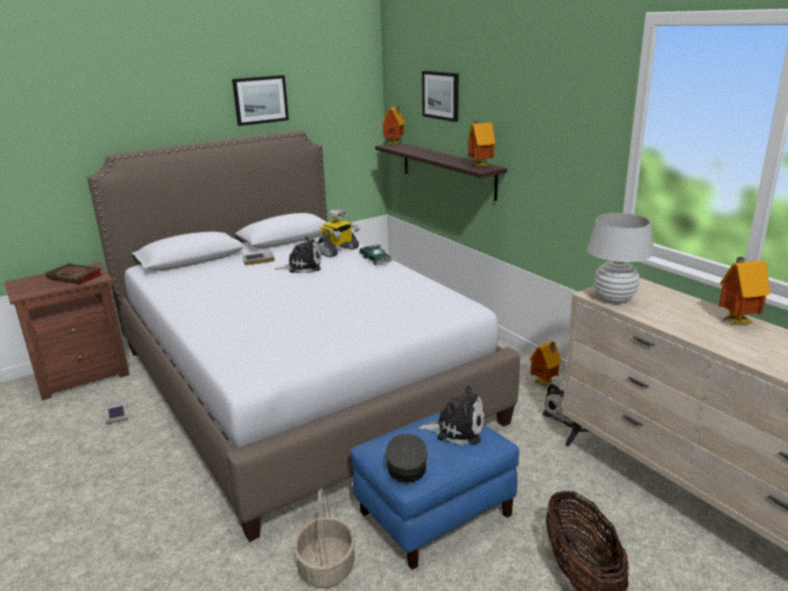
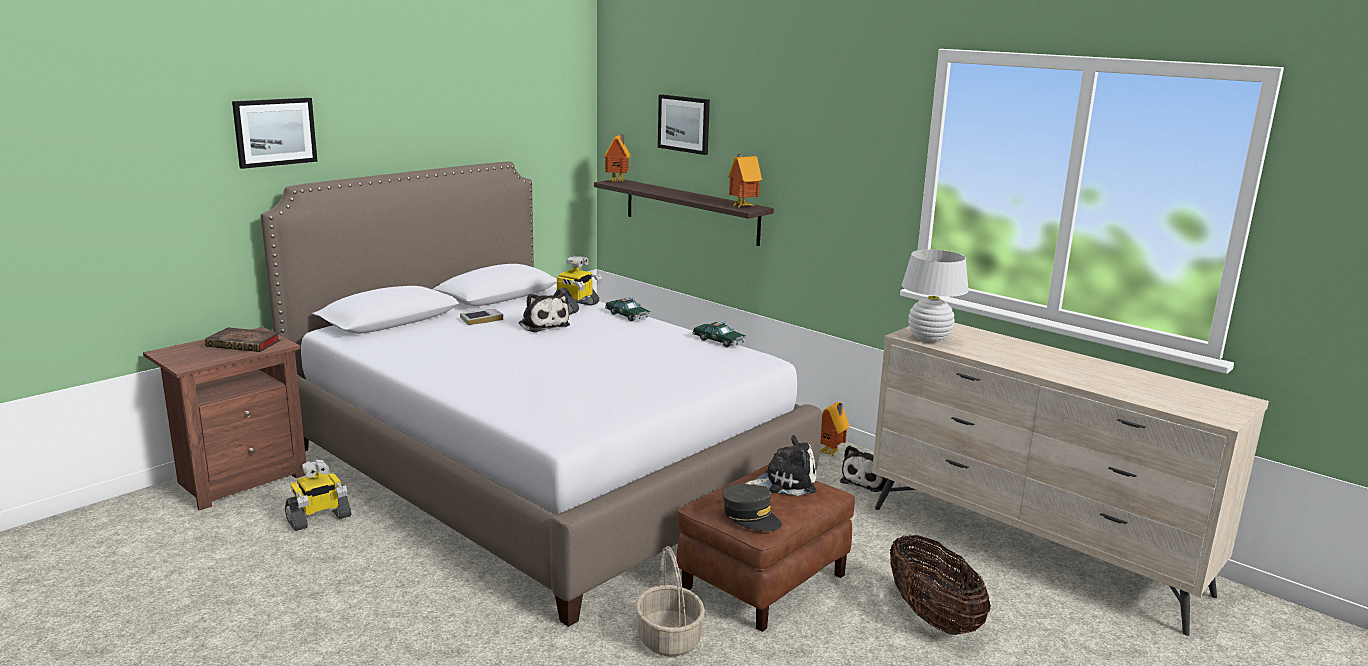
camera: 15 degrees left, 5 degrees down
book [105,400,128,424] -> toy robot [285,459,351,531]
picture [232,75,289,126] -> picture moved to [232,98,318,169]
plush toy [275,236,321,273] -> plush toy turned 75 degrees clockwise [519,293,570,332]
blue ottoman [350,412,519,570] -> brown ottoman [676,465,855,632]
grey cap [386,433,428,483] -> grey cap turned 150 degrees clockwise [722,484,782,531]
toy house [719,257,770,326] -> none
none -> toy car [692,321,746,347]

